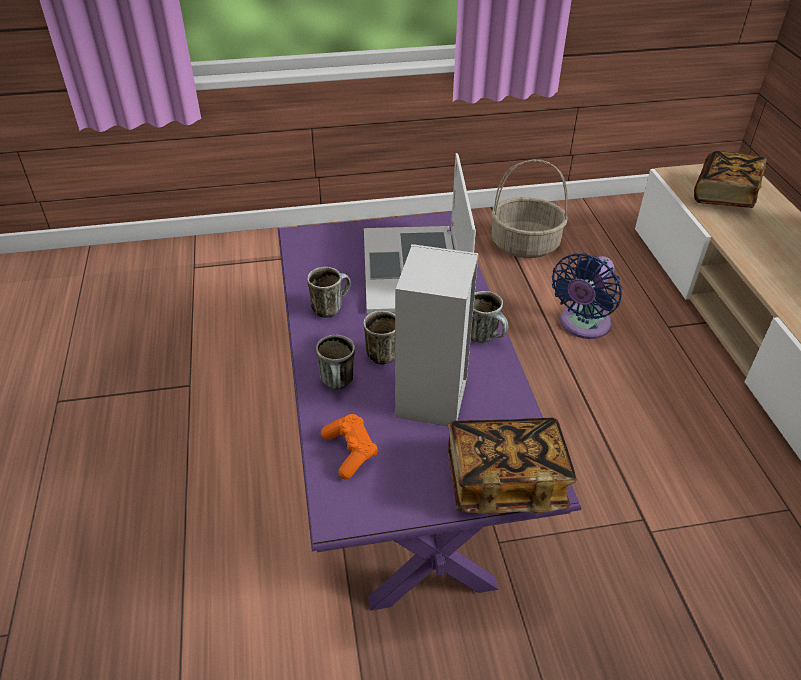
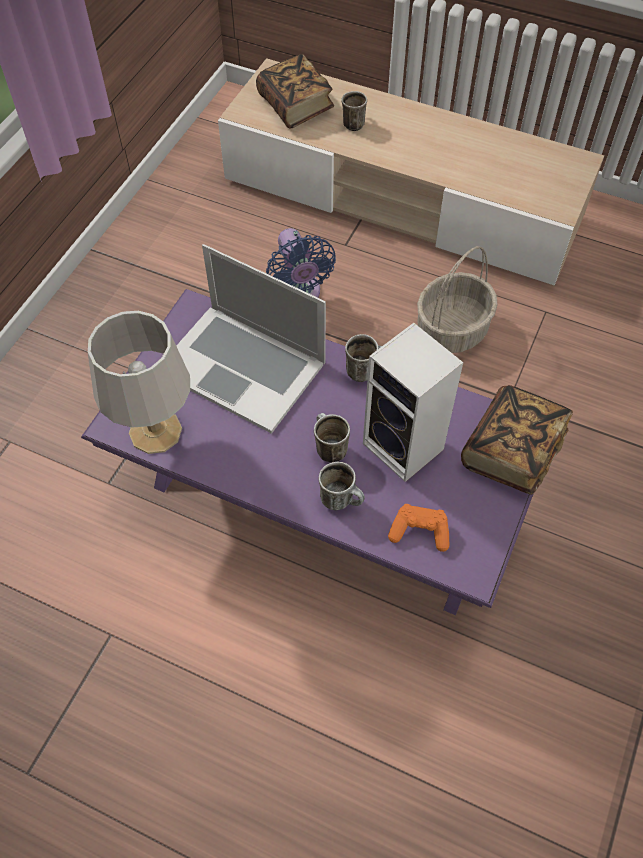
camera: 55 degrees left, 15 degrees up
mug [307,267,351,318] -> mug moved to [341,91,367,131]
basket [491,160,568,258] -> basket moved to [417,246,498,353]
none -> grey table lamp [88,311,190,454]

